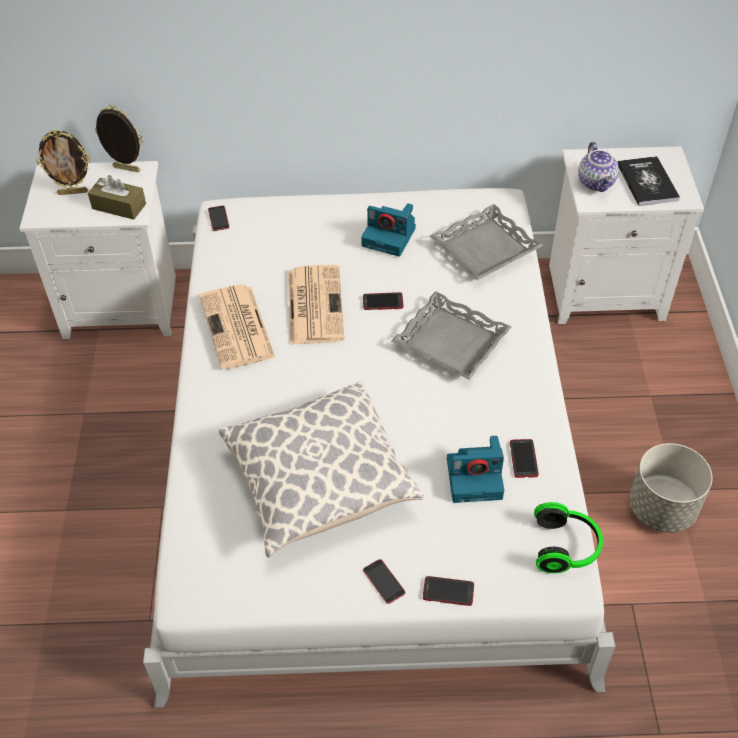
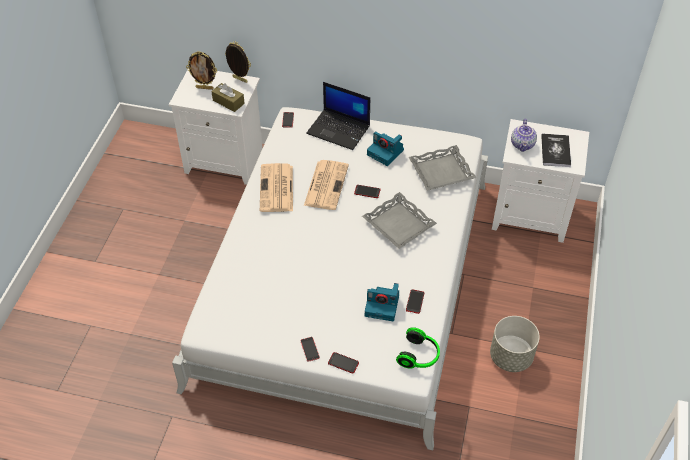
camera: 15 degrees right, 0 degrees up
pillow [218,381,423,558] -> none
none -> laptop [306,82,370,150]

